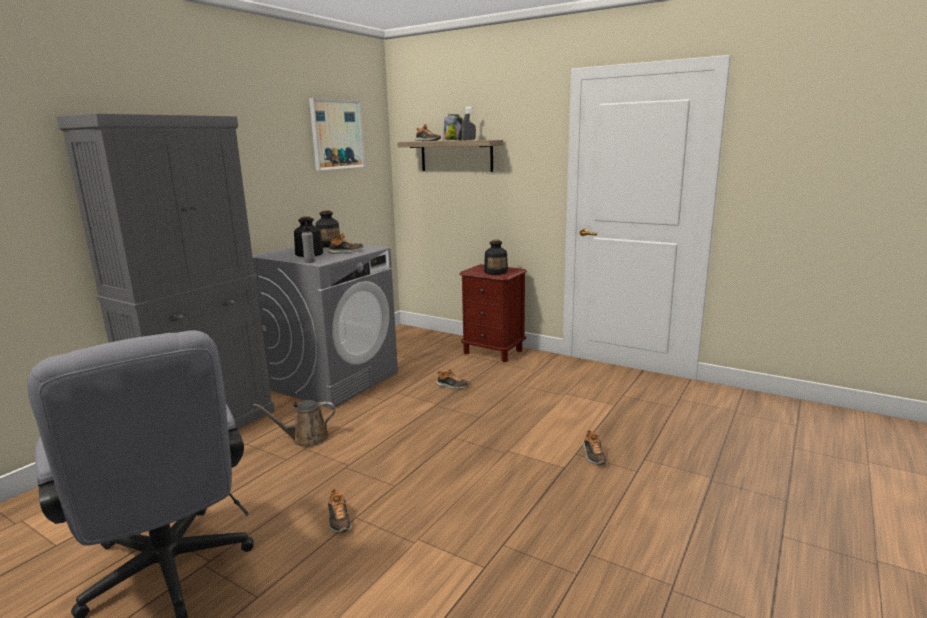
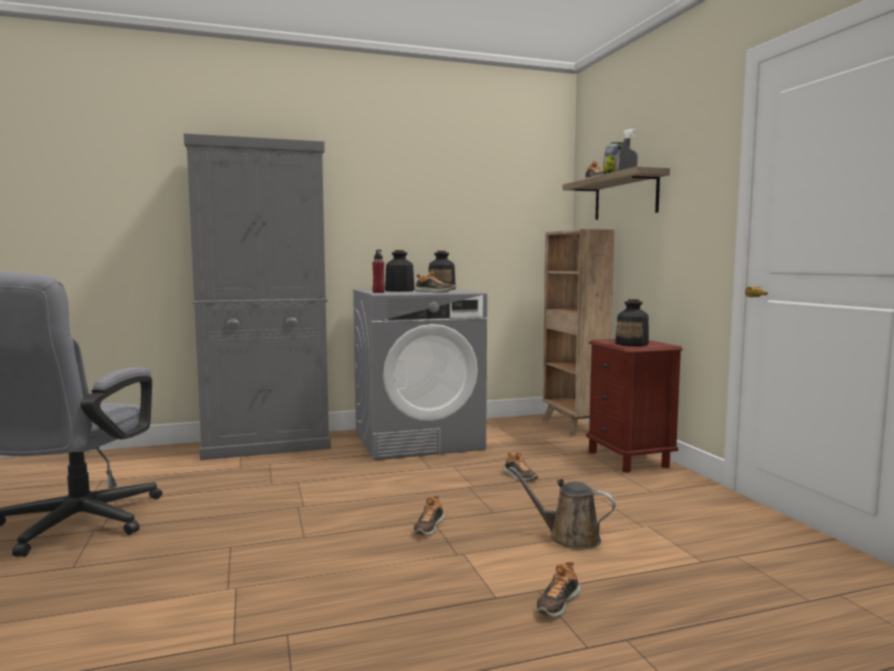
camera: 40 degrees right, 10 degrees down
brown watering can [253,400,335,447] -> brown watering can moved to [509,466,616,550]
grey bottle [302,222,315,263] -> red bottle [373,250,385,293]
picture [309,98,365,171] -> none
shoe [328,489,351,533] -> shoe moved to [413,495,445,535]
none -> brown bookcase [542,229,614,436]

